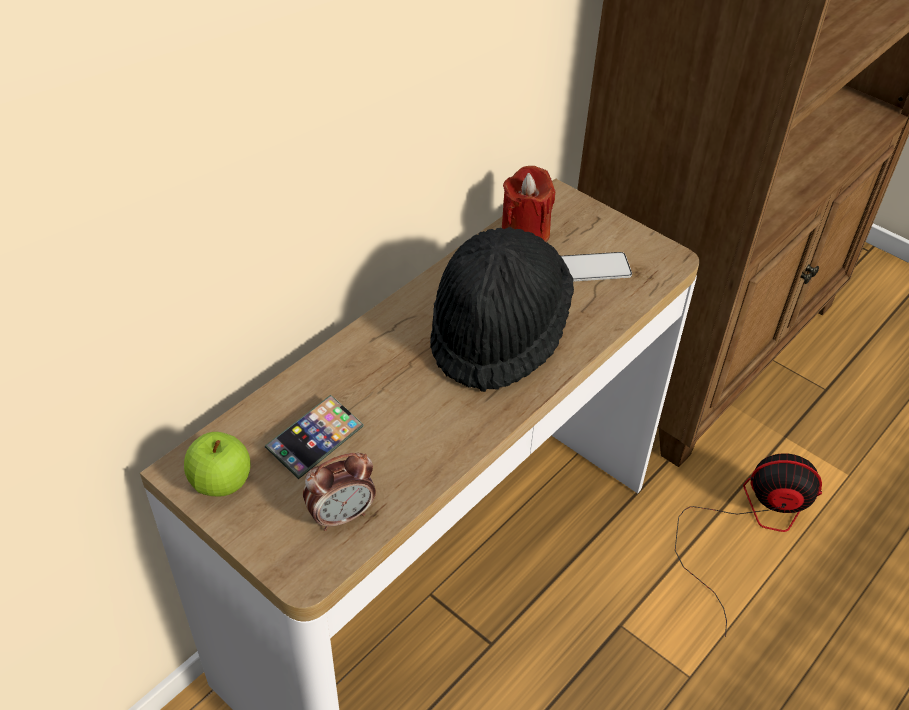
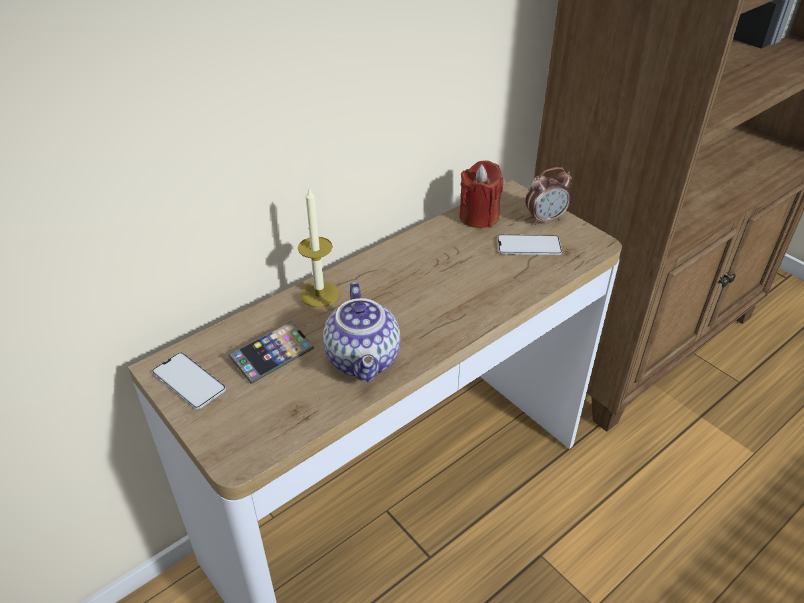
camera: 10 degrees right, 5 degrees down
apple [184,432,250,497] -> phone [152,353,226,410]
alarm clock [303,453,376,531] -> alarm clock moved to [525,167,573,225]
black hat [430,227,574,392] -> none
fan [675,453,822,637] -> none
none -> candle [298,187,339,307]
none -> teapot [323,282,401,382]

